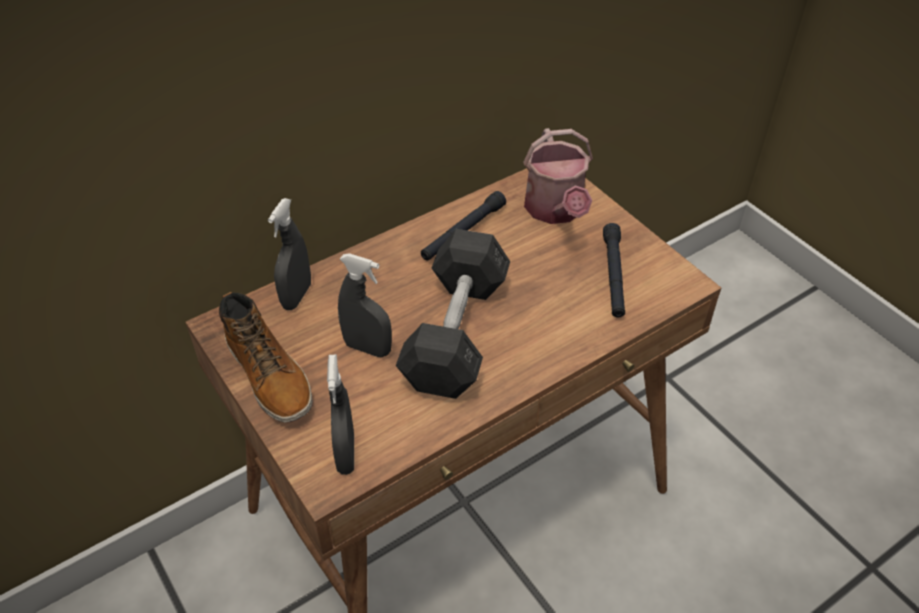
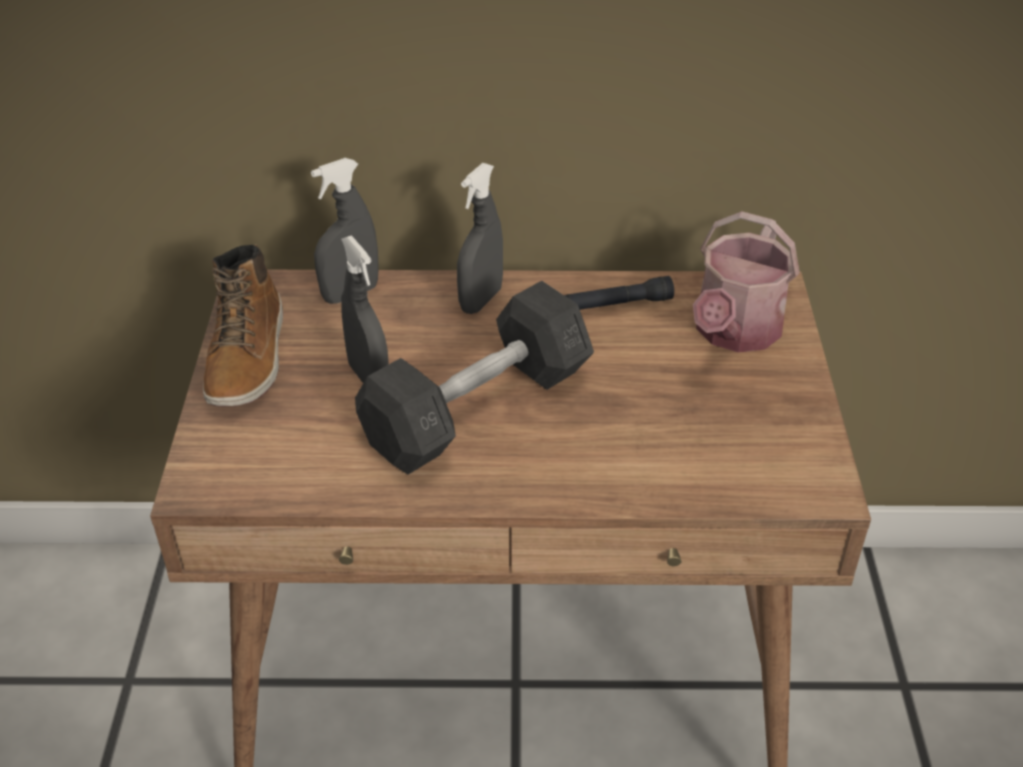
camera: 35 degrees right, 5 degrees down
grey spray bottle [327,354,354,475] -> grey spray bottle moved to [457,163,503,314]
black flashlight [603,223,625,318] -> none

